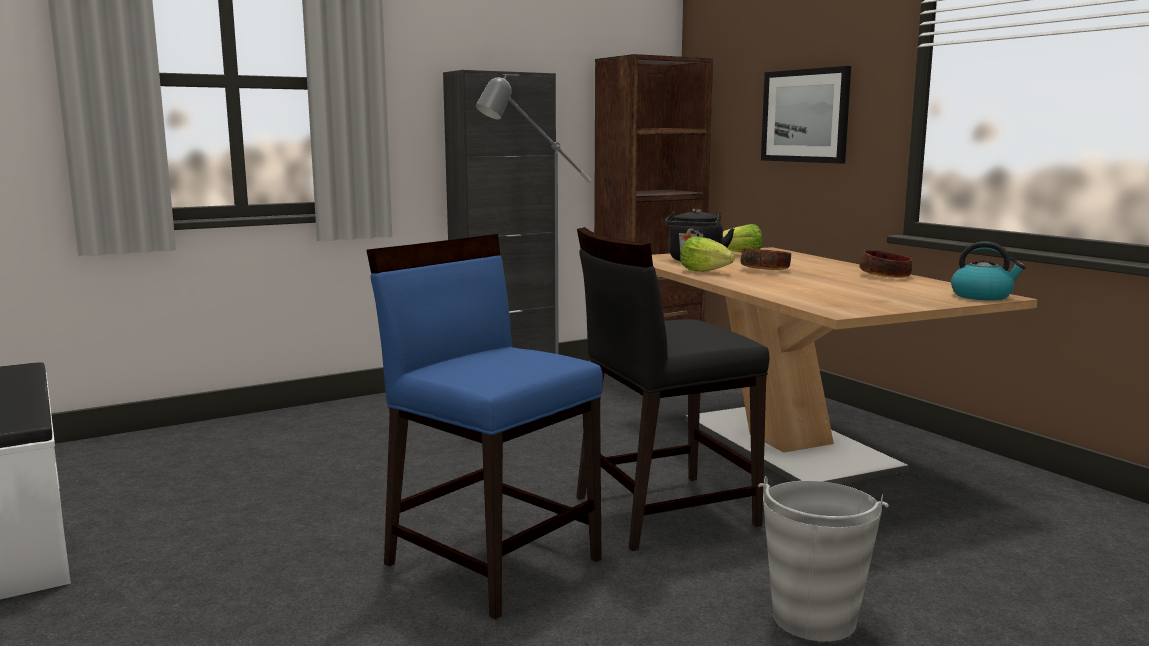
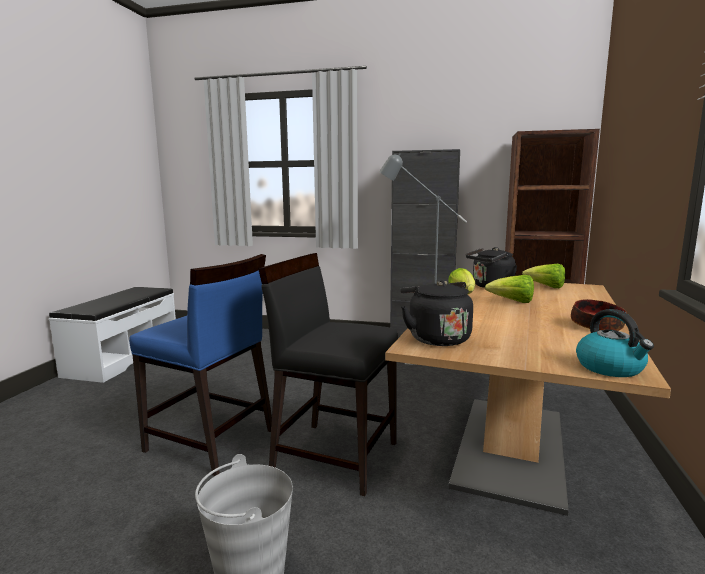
camera: 45 degrees right, 0 degrees up
blue chair [366,234,603,620] -> blue chair turned 120 degrees clockwise [129,254,272,476]
bowl [741,248,791,270] -> lettuce [485,275,534,303]
picture [761,66,851,164] -> none
none -> black kettle [400,280,473,346]

